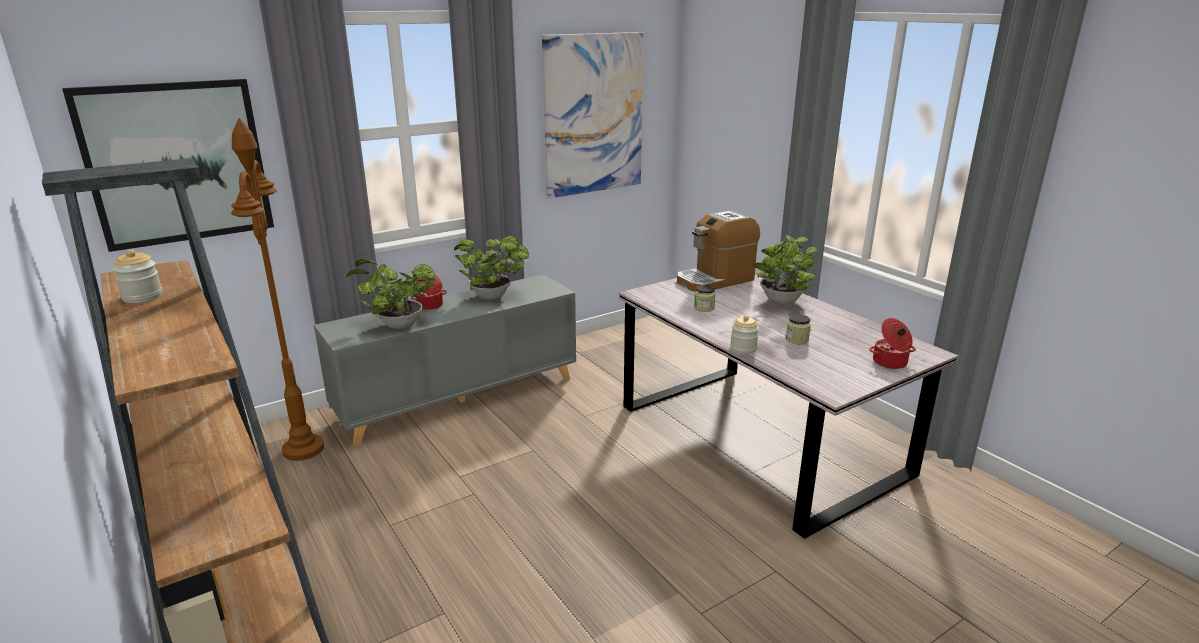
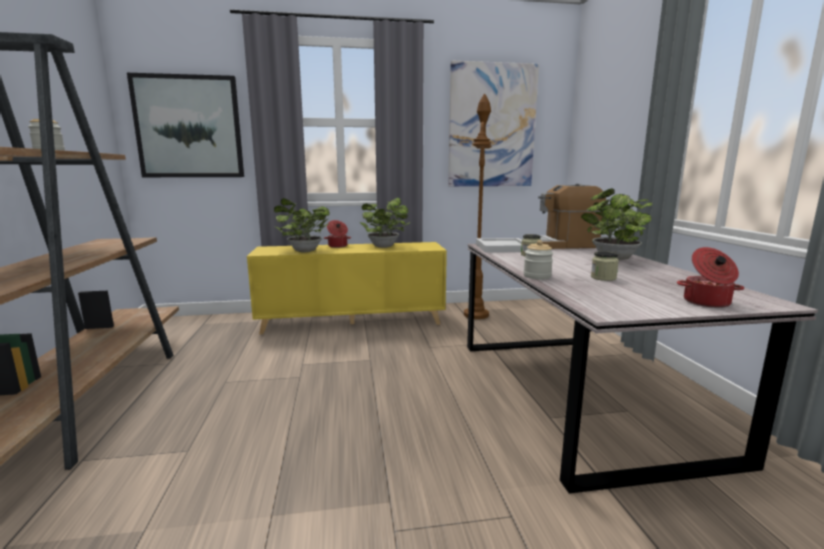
camera: 25 degrees right, 10 degrees down
brown floor lamp [231,118,324,461] -> brown floor lamp moved to [464,93,492,319]
grey cabinet [314,274,576,447] -> yellow cabinet [247,242,447,335]
none -> white tray [476,238,522,253]

